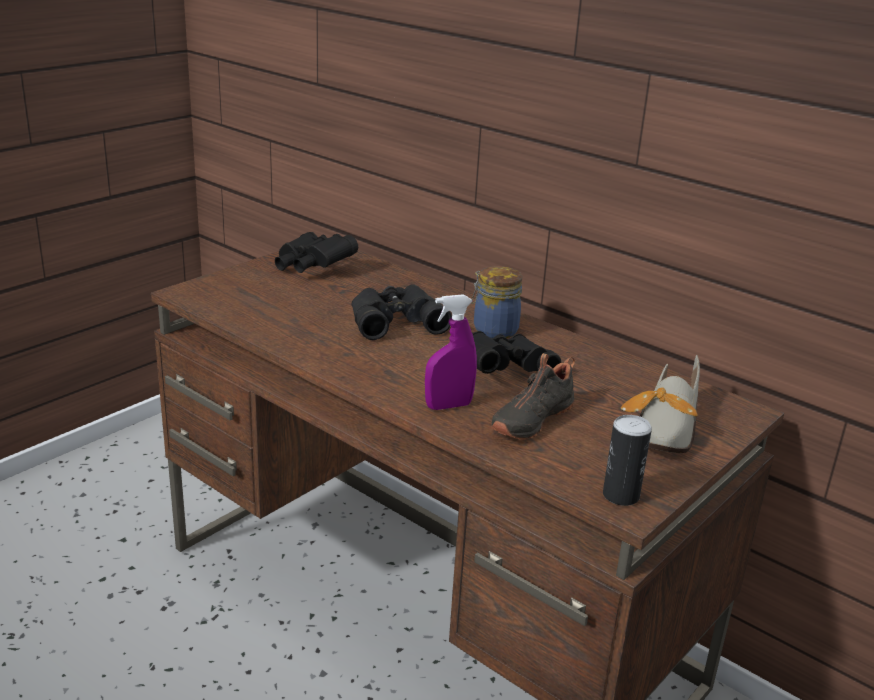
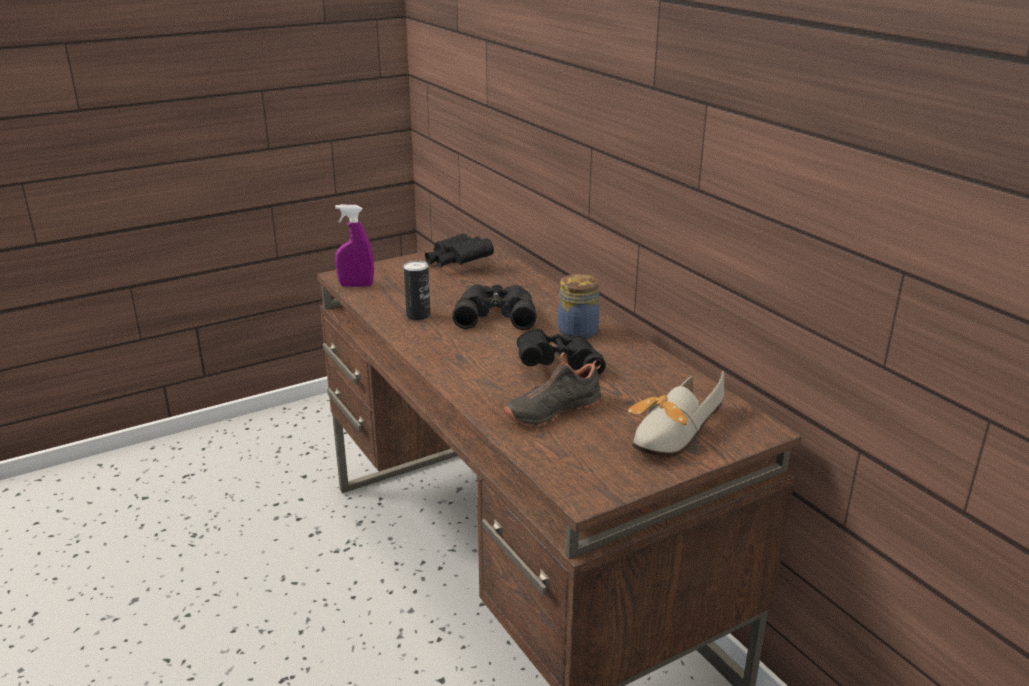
camera: 20 degrees right, 0 degrees up
purple spray bottle [425,294,477,410] -> purple spray bottle moved to [335,205,374,287]
can [603,415,652,506] -> can moved to [404,260,430,321]

